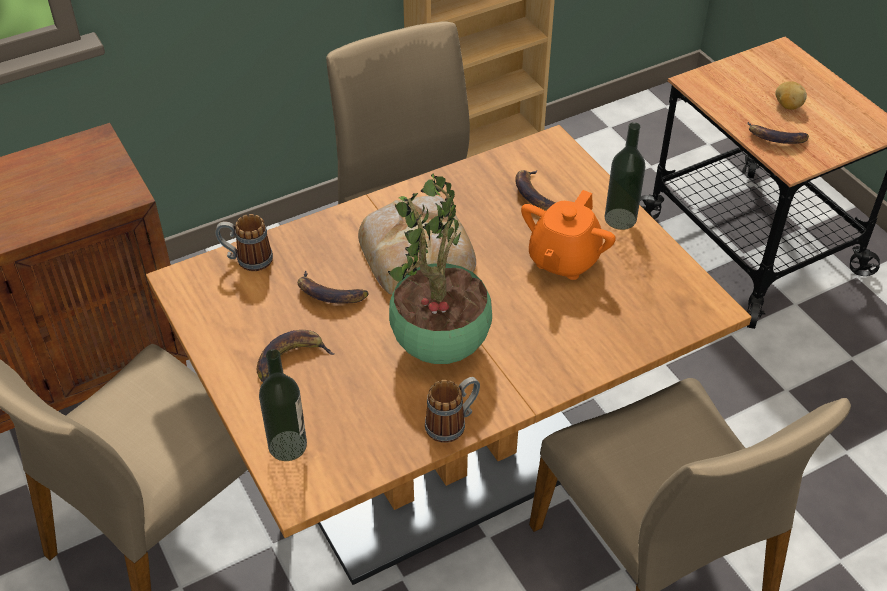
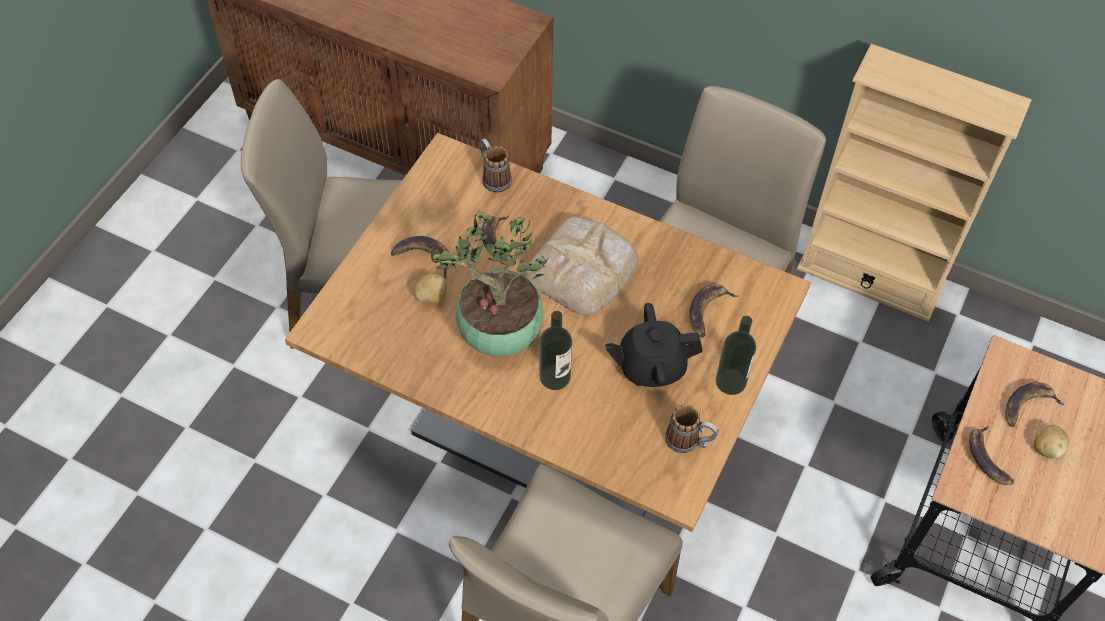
camera: 55 degrees right, 10 degrees up
bottle [259,349,307,461] -> bottle moved to [540,311,572,390]
mug [425,377,480,443] -> mug moved to [665,405,718,453]
orange teapot [521,190,616,280] -> black teapot [605,303,703,387]
none -> potato [414,274,447,304]
none -> banana [1005,382,1065,427]

